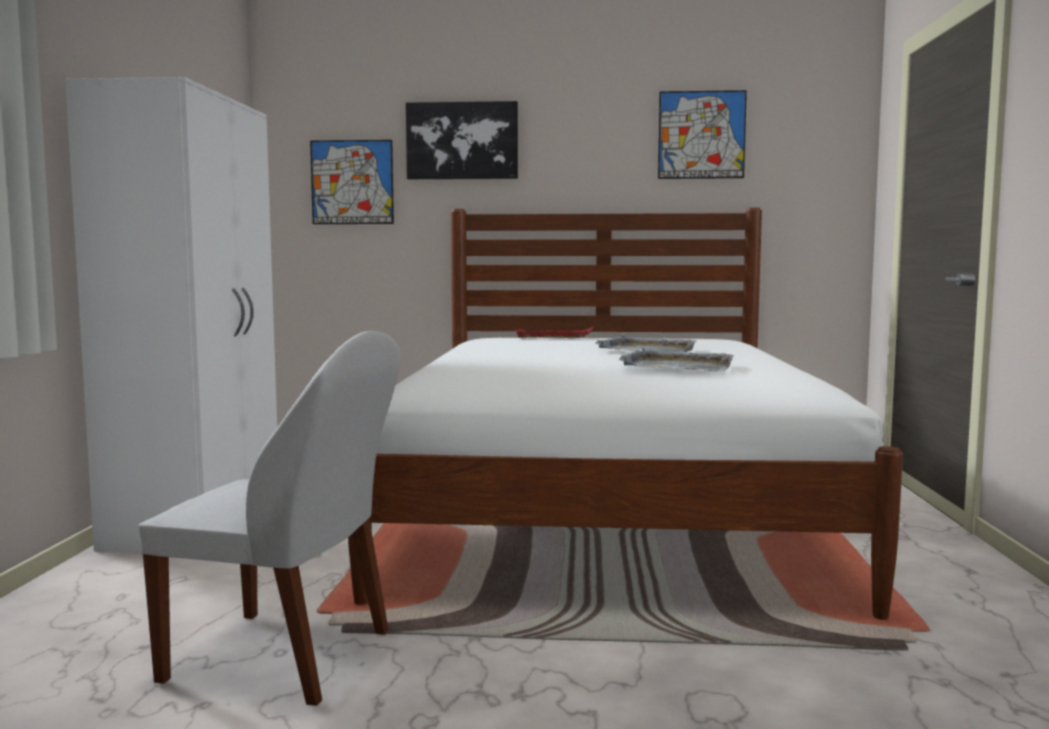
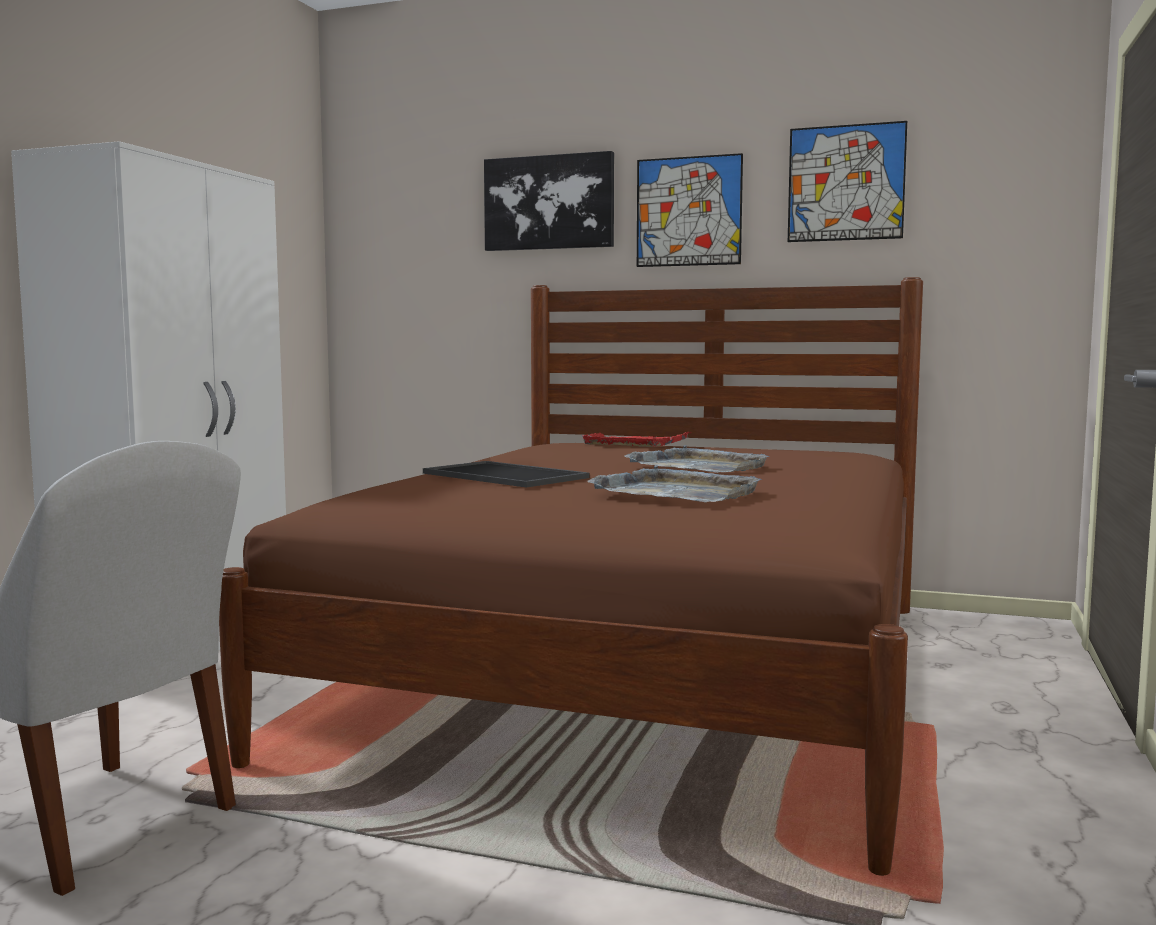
camera: 15 degrees right, 0 degrees up
picture [310,140,394,224] -> picture moved to [637,153,743,267]
white bed [348,207,903,620] -> brown bed [219,277,923,876]
none -> tray [423,461,590,488]

